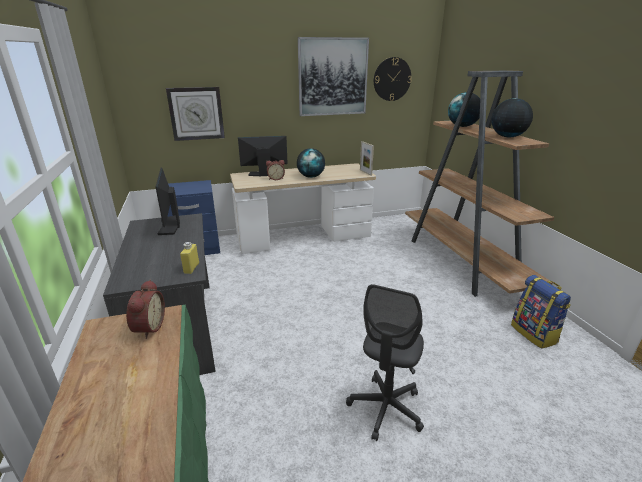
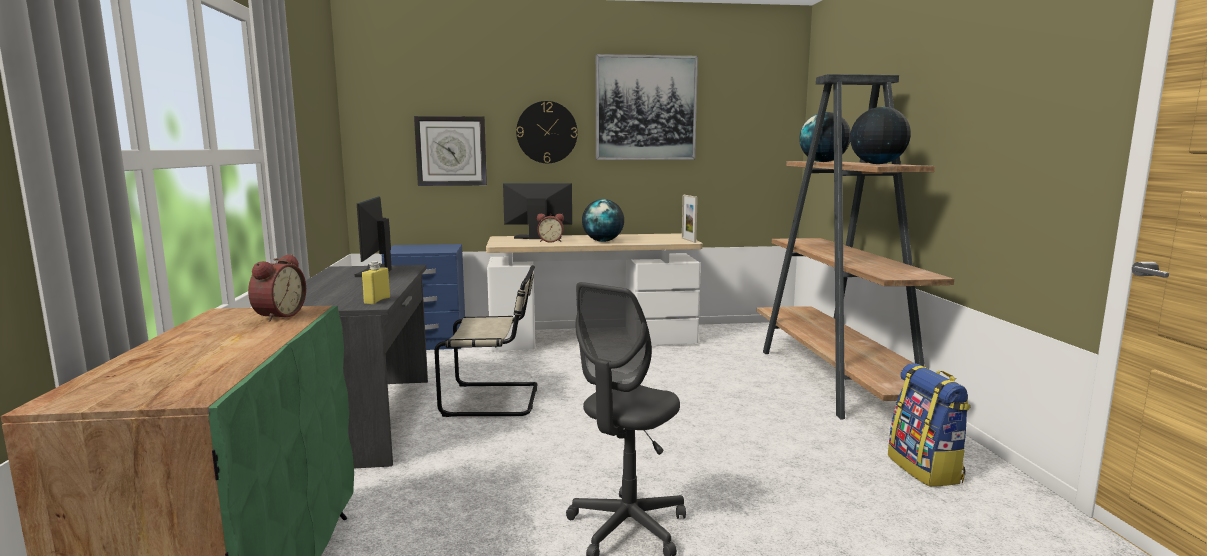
camera: 10 degrees right, 15 degrees down
wall clock [374,57,412,101] -> wall clock moved to [516,101,578,163]
none -> beige chair [434,265,538,417]

